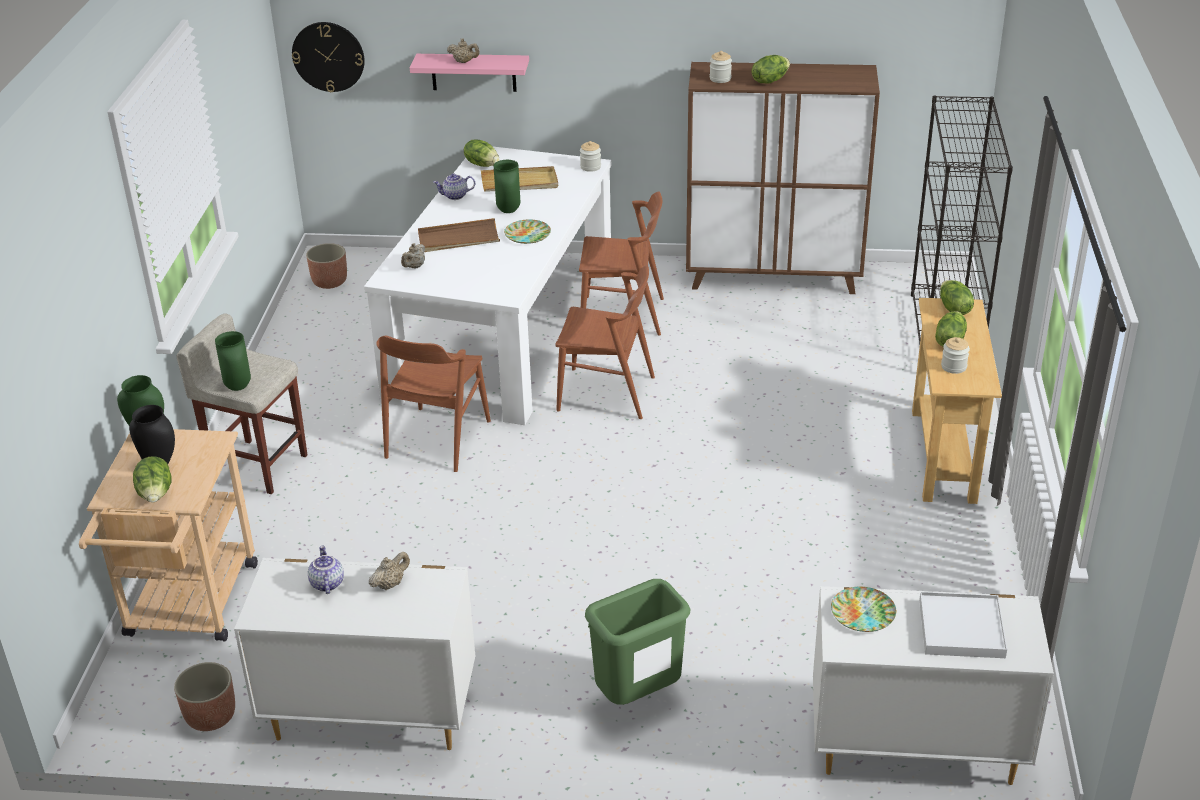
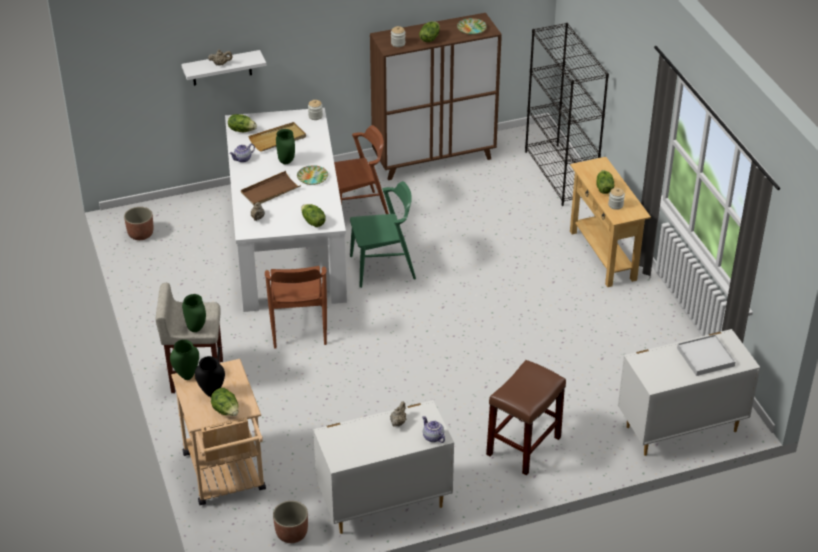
camera: 25 degrees left, 5 degrees up
wall clock [292,22,365,92] -> none
teapot [308,546,344,594] -> teapot moved to [422,416,445,443]
pink shelf [410,54,529,92] -> white shelf [181,50,266,86]
brown chair [555,265,655,419] -> green chair [350,181,416,288]
green trash can [585,579,690,705] -> brown stool [486,360,566,476]
plate [831,587,896,632] -> plate moved to [457,18,487,35]
lettuce [940,280,974,315] -> lettuce moved to [301,204,326,227]

